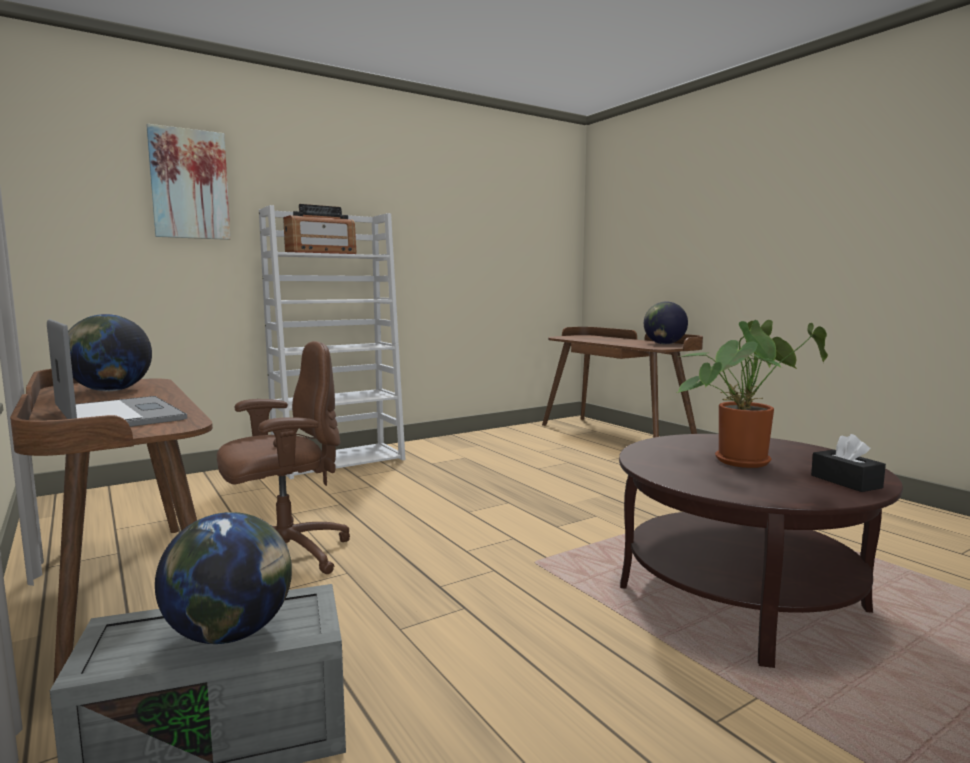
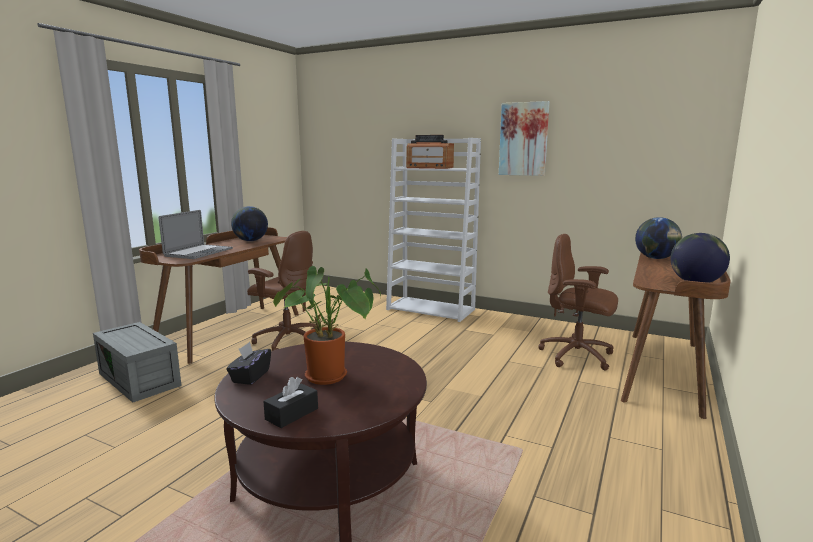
camera: 60 degrees right, 5 degrees up
picture [146,124,231,240] -> picture moved to [499,101,550,176]
globe [155,512,292,644] -> globe moved to [635,217,682,259]
none -> black tissue box [226,342,271,385]
none -> brown office chair [538,234,618,371]

